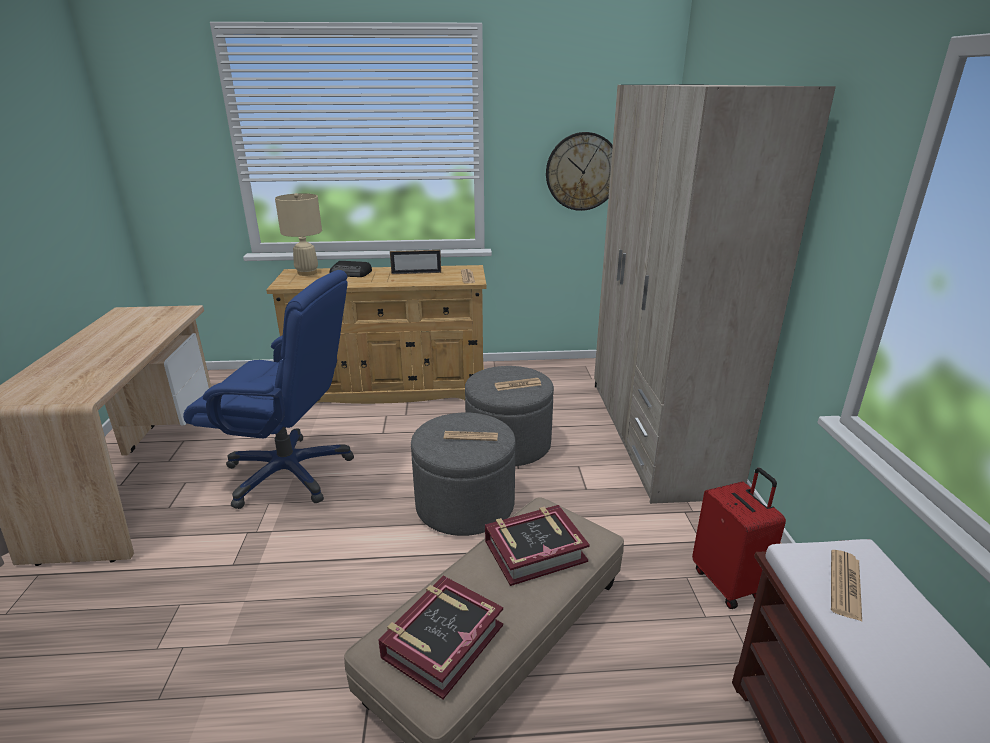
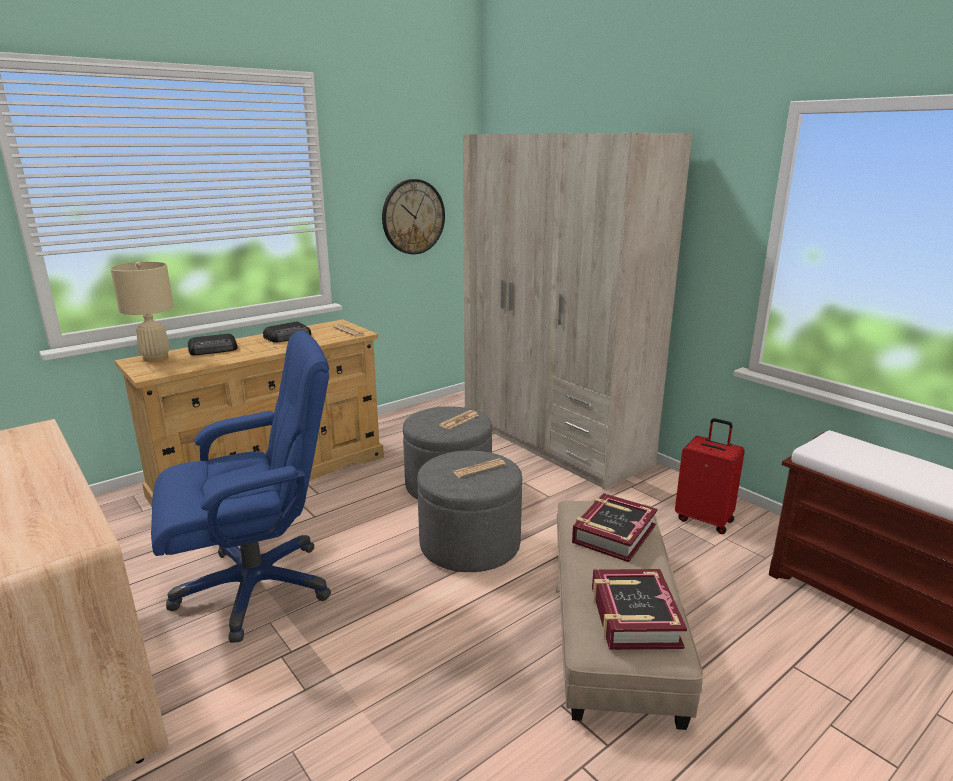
camera: 35 degrees left, 5 degrees down
picture frame [390,250,441,274] -> radio [263,322,311,343]
newspaper [831,550,862,621] -> none

